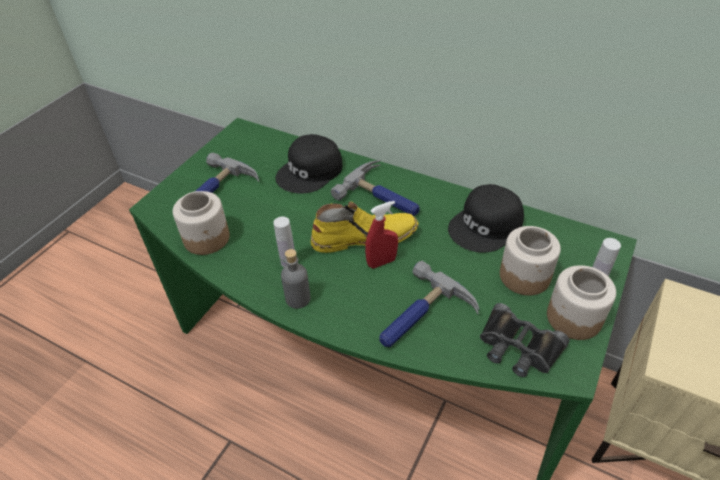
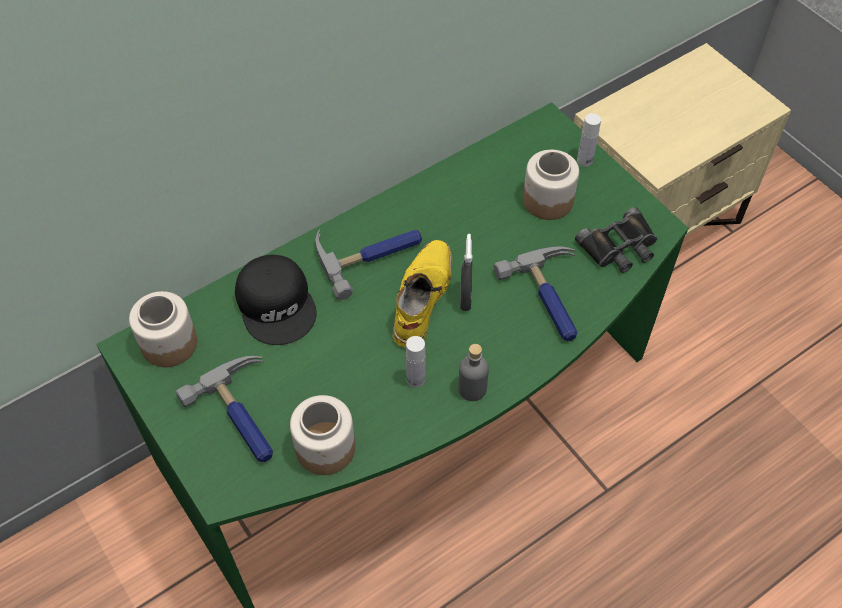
camera: 65 degrees left, 10 degrees up
red spray bottle [365,201,398,268] -> grey spray bottle [460,234,472,311]
black cap [448,184,524,253] -> none
jar [547,265,616,340] -> jar moved to [129,291,197,367]

